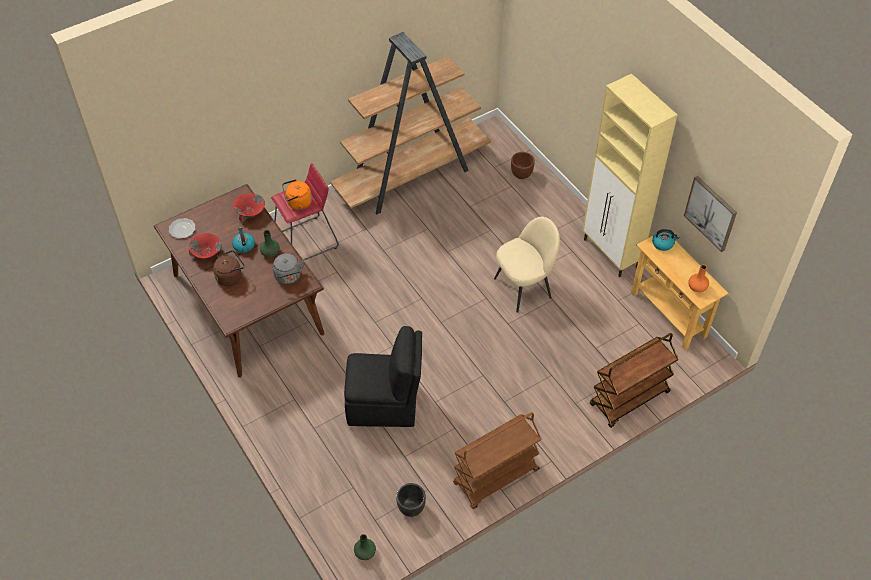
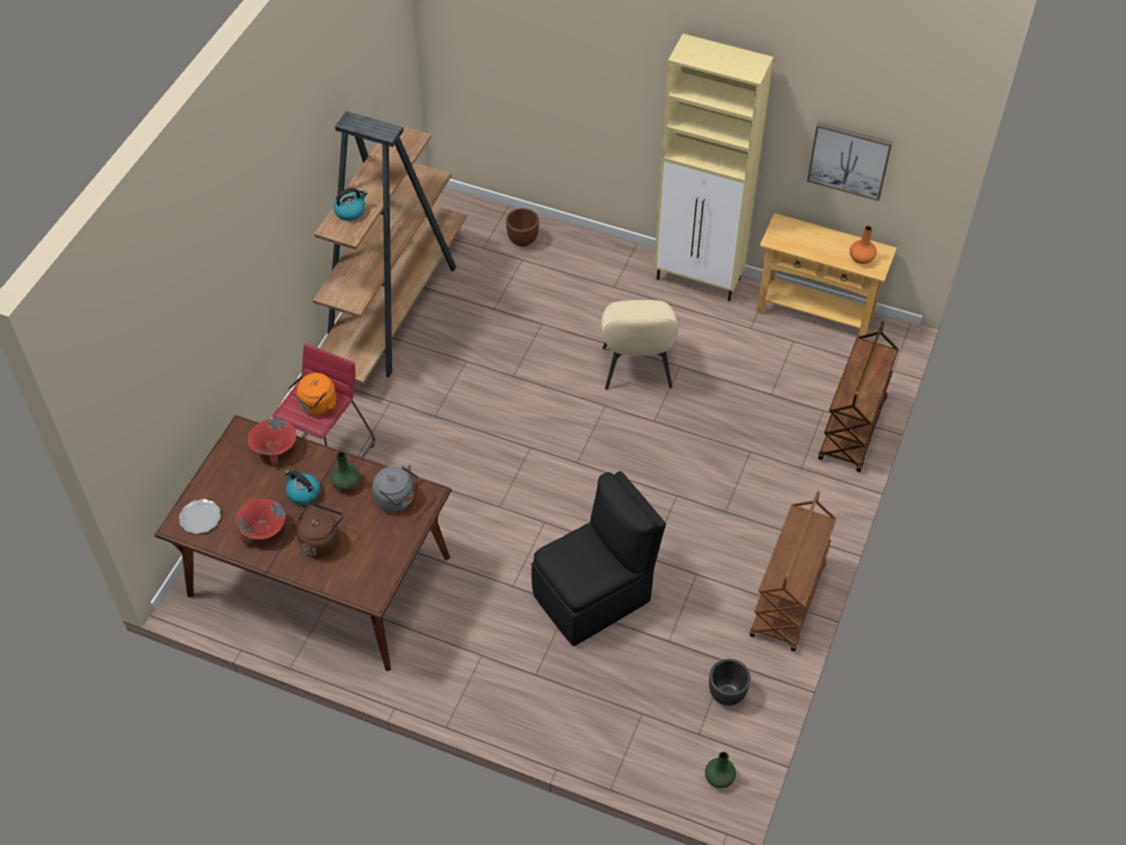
camera: 35 degrees left, 0 degrees up
beige chair [494,217,560,313] -> beige chair turned 150 degrees clockwise [601,300,679,390]
kettle [652,229,680,251] -> kettle moved to [333,188,367,221]

